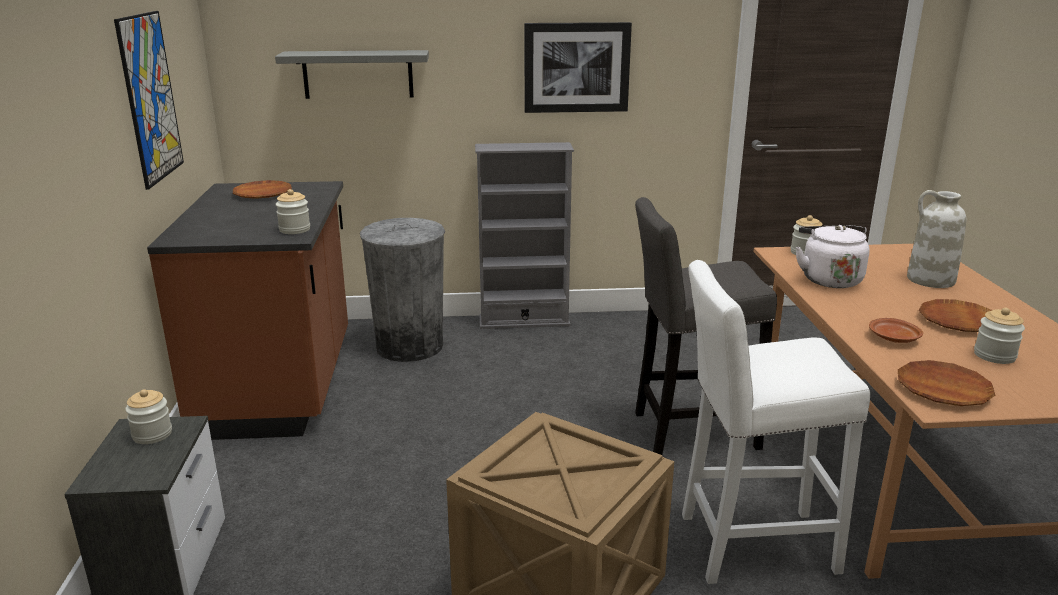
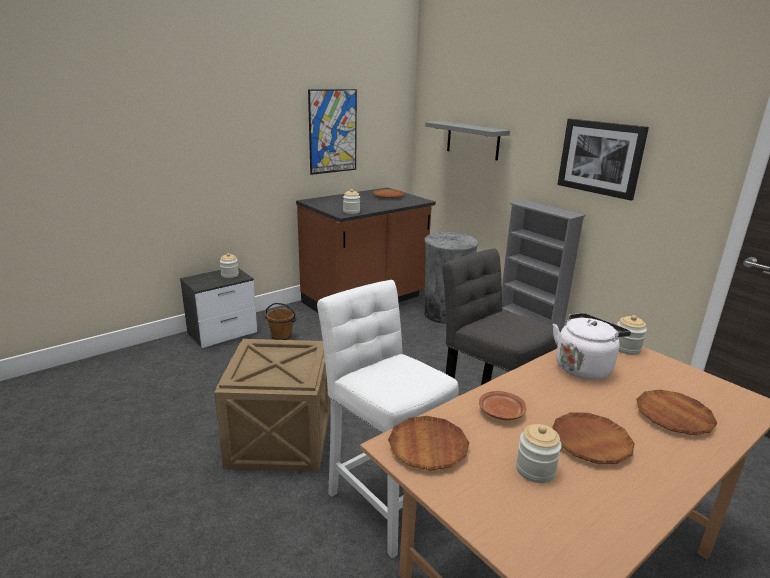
camera: 55 degrees right, 0 degrees up
white vase [907,190,966,288] -> brown plate [636,390,717,435]
none -> brown bucket [265,303,297,340]

